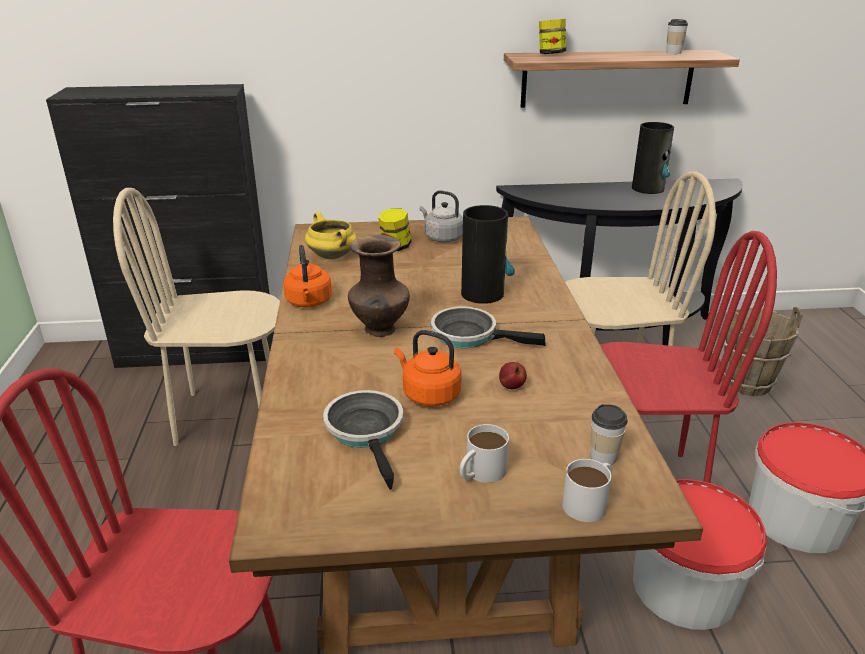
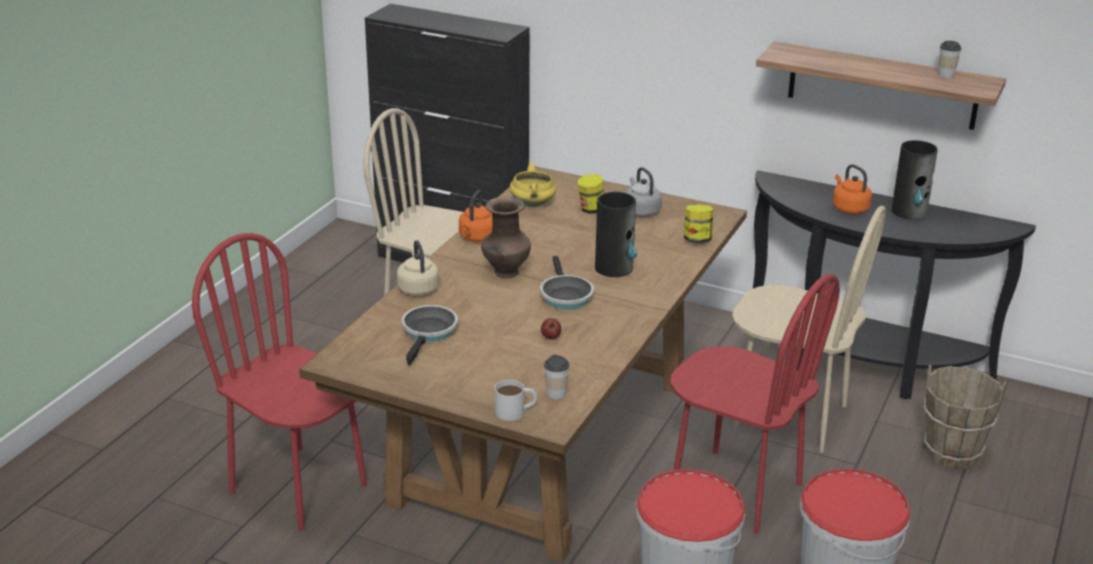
camera: 30 degrees right, 0 degrees up
orange kettle [394,330,461,406] -> orange kettle moved to [833,164,872,214]
frying pan [431,307,545,348] -> frying pan turned 150 degrees counterclockwise [540,256,594,310]
white mug [460,424,509,483] -> none
jar [539,19,566,54] -> jar moved to [684,204,714,243]
none -> beige kettle [397,240,439,296]

